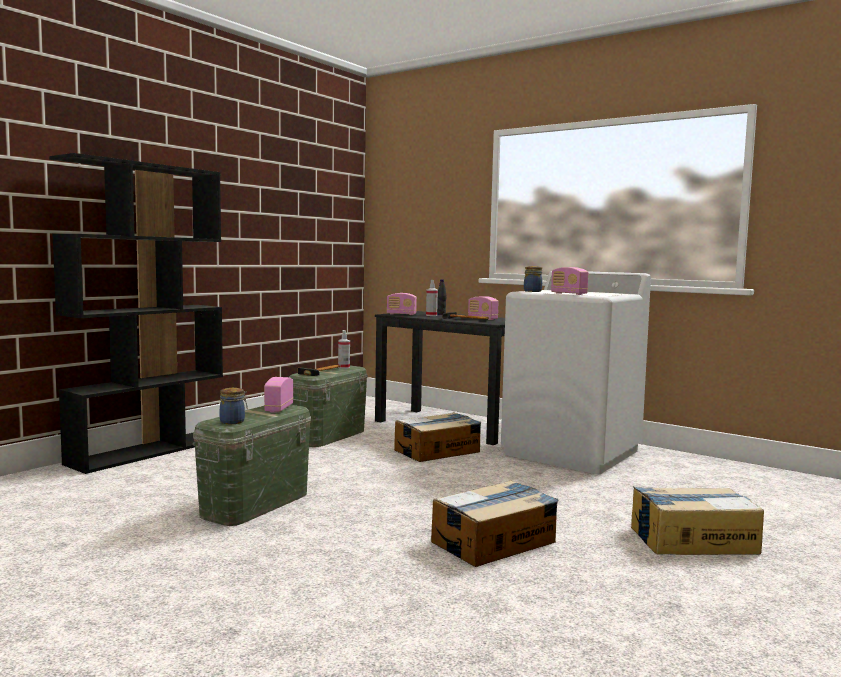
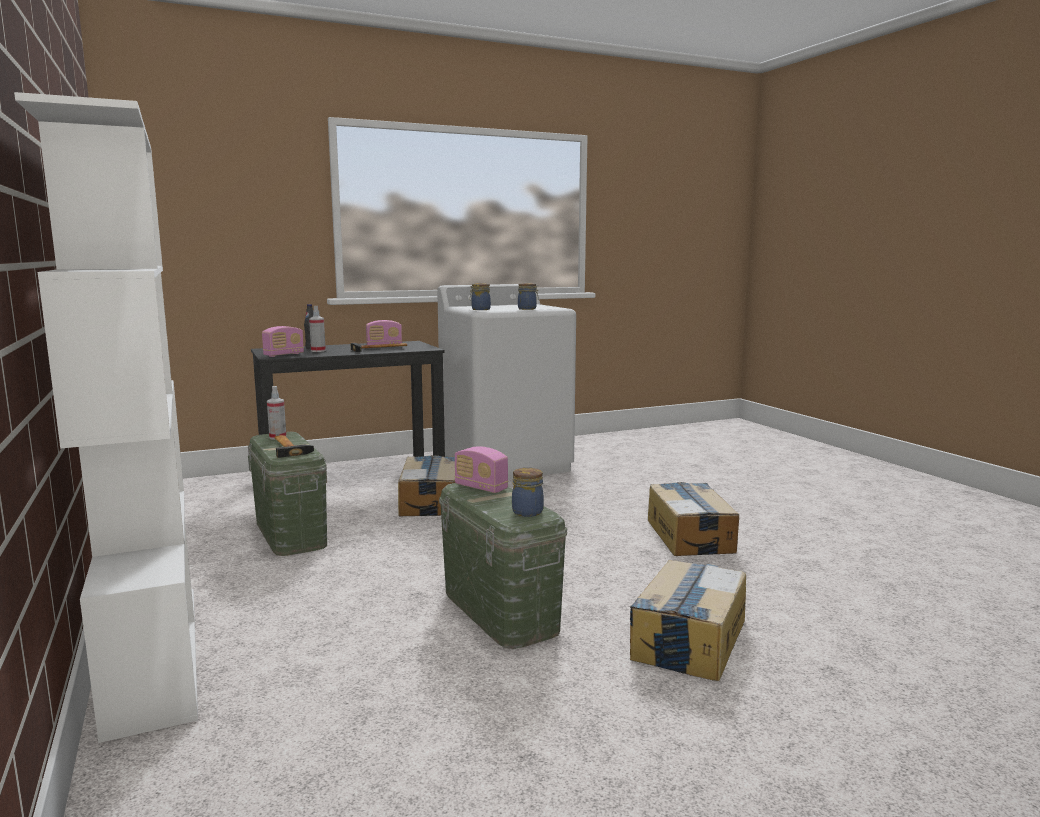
camera: 60 degrees left, 5 degrees up
black bookcase [49,153,223,474] -> white bookcase [14,92,198,743]
radio [551,267,588,295] -> jar [518,283,539,310]
cardboard box [631,486,764,555] -> cardboard box moved to [630,560,746,681]

